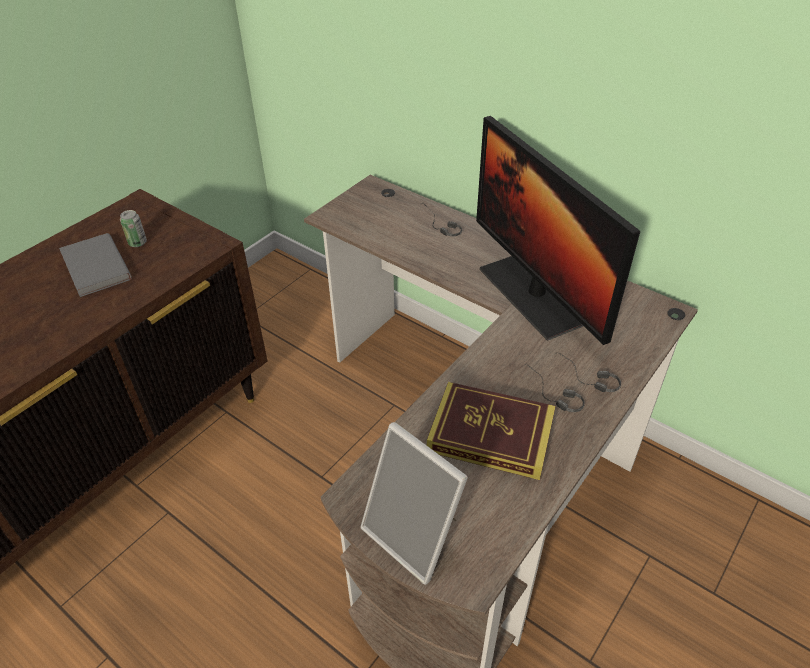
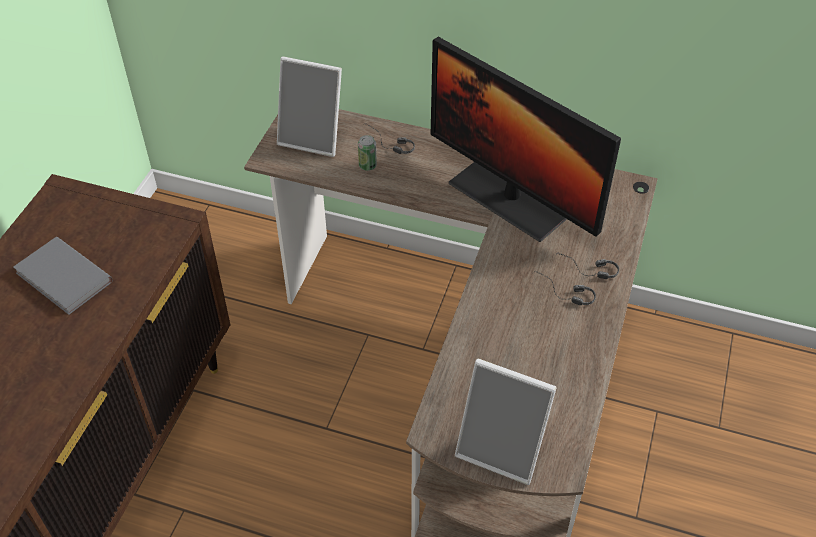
camera: 20 degrees left, 5 degrees up
can [120,210,147,247] -> can moved to [358,135,377,171]
book [427,382,556,480] -> none
none -> picture frame [277,56,342,157]

